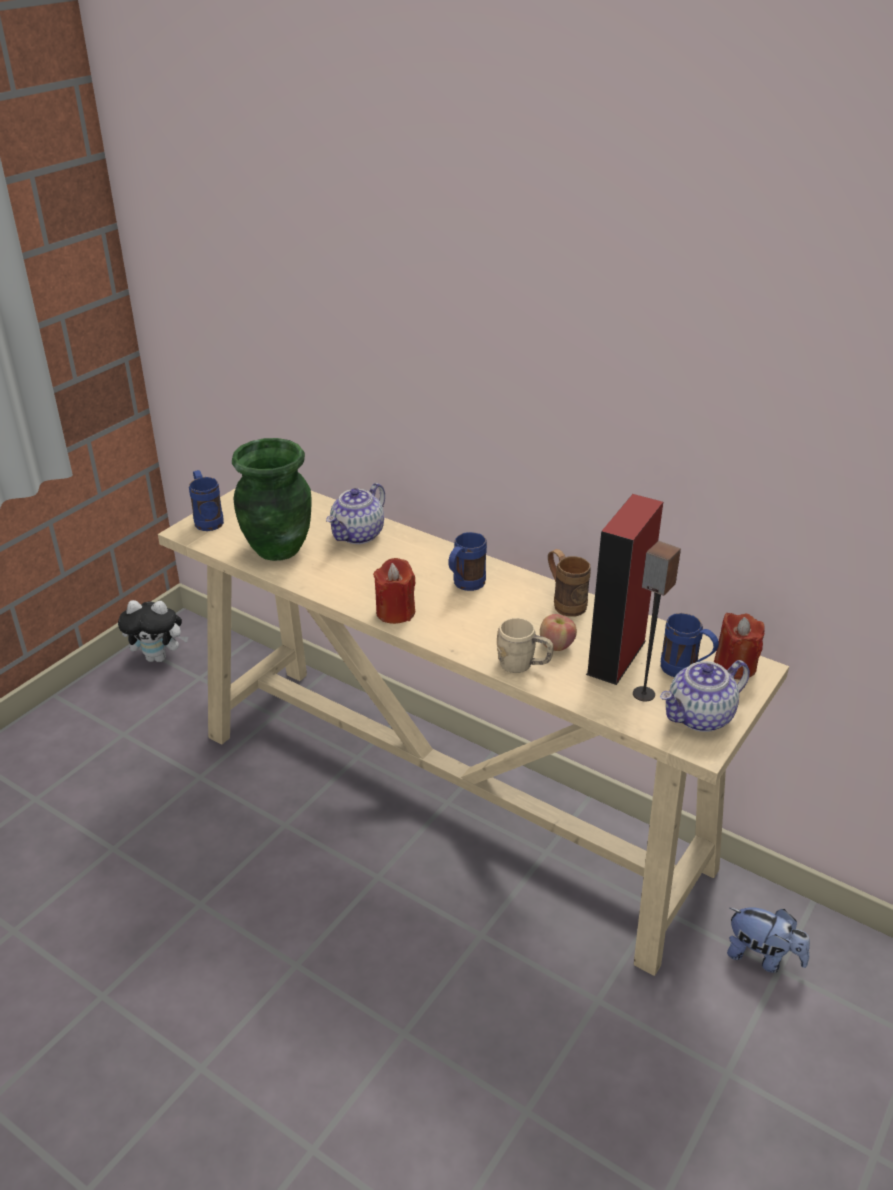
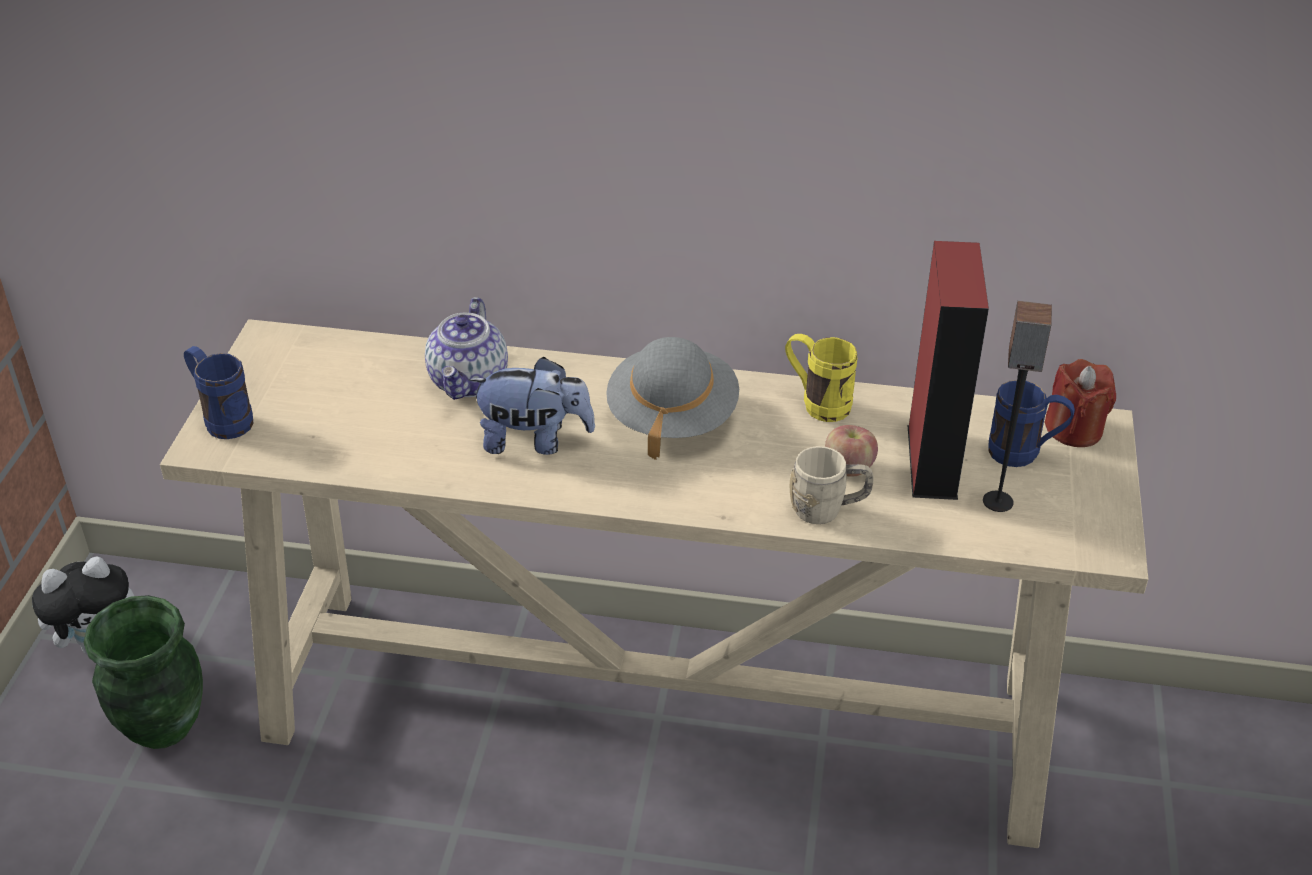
camera: 25 degrees left, 5 degrees up
green vase [232,438,312,561] -> green vase moved to [84,595,203,749]
red candle [373,558,415,624] -> none
blue mug [448,532,487,591] -> grey hat [606,337,739,460]
brown mug [548,549,591,617] -> yellow mug [785,334,857,422]
teapot [660,660,750,732] -> none
plush toy [727,907,810,973] -> plush toy moved to [468,357,595,455]

